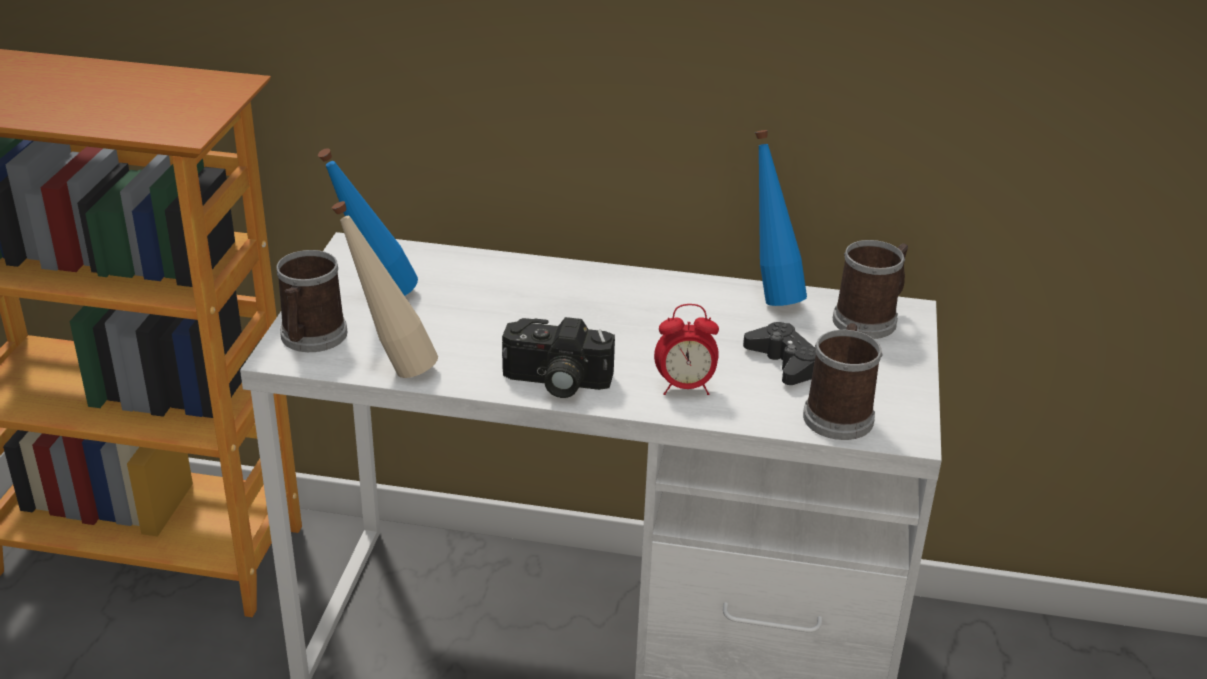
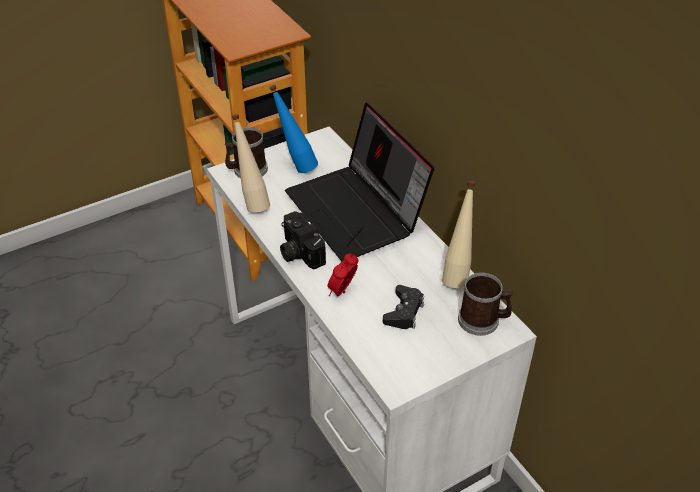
camera: 50 degrees right, 10 degrees up
alarm clock [654,304,719,395] -> alarm clock turned 75 degrees clockwise [327,254,359,296]
blue bottle [755,130,807,306] -> beige bottle [442,181,476,288]
mug [803,323,883,440] -> none
none -> laptop [285,103,434,261]

